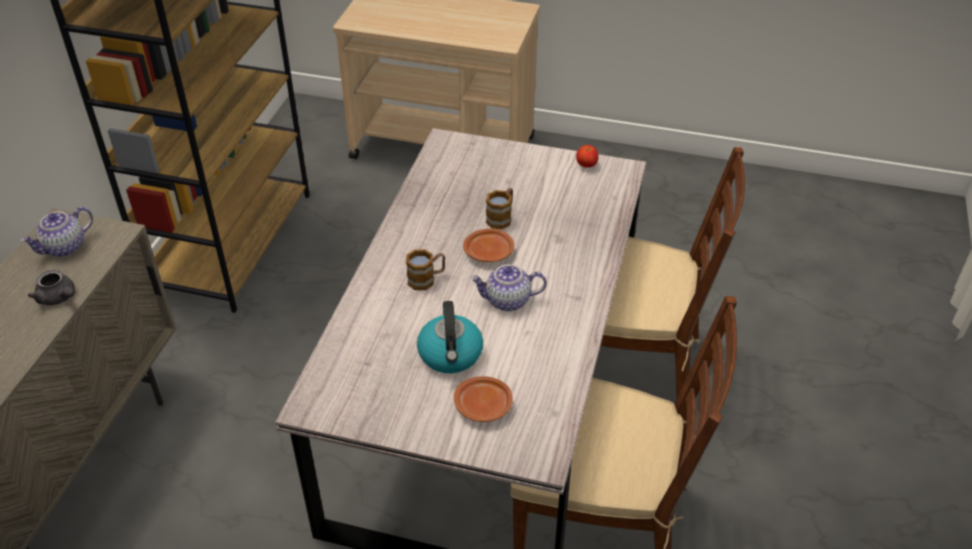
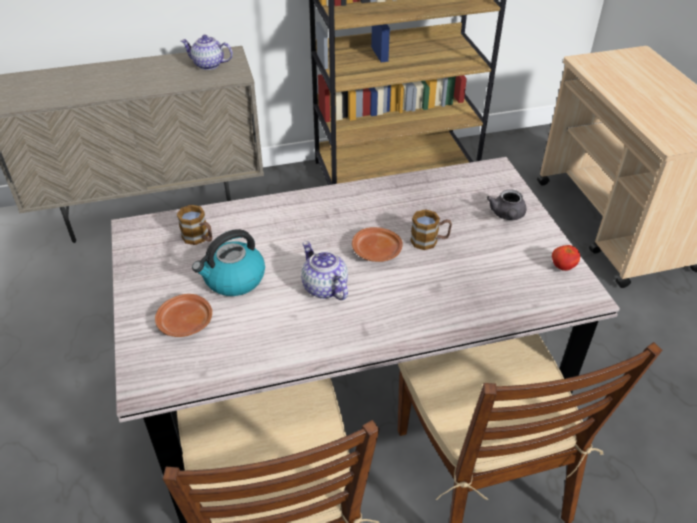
camera: 60 degrees right, 0 degrees up
grey teapot [28,270,75,305] -> grey teapot moved to [487,189,526,220]
mug [406,249,445,290] -> mug moved to [177,205,212,245]

